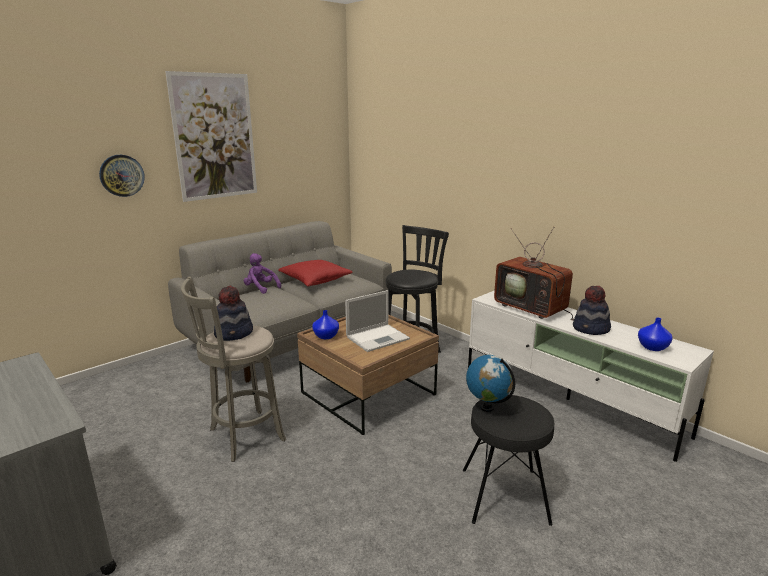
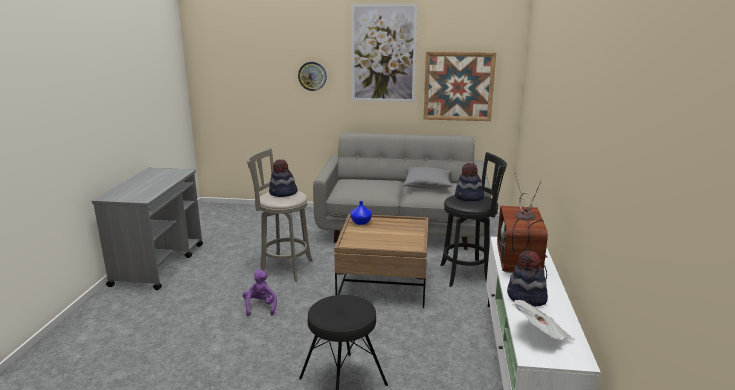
camera: 50 degrees right, 0 degrees up
purple plush toy [244,253,281,294] -> purple plush toy moved to [243,269,277,316]
red pillow [278,260,352,287] -> grey pillow [402,167,452,189]
laptop [345,290,410,352] -> none
globe [466,355,515,412] -> none
blue vase [638,317,673,351] -> newspaper [512,300,575,341]
none -> picture [423,52,496,121]
none -> hat [455,163,484,201]

